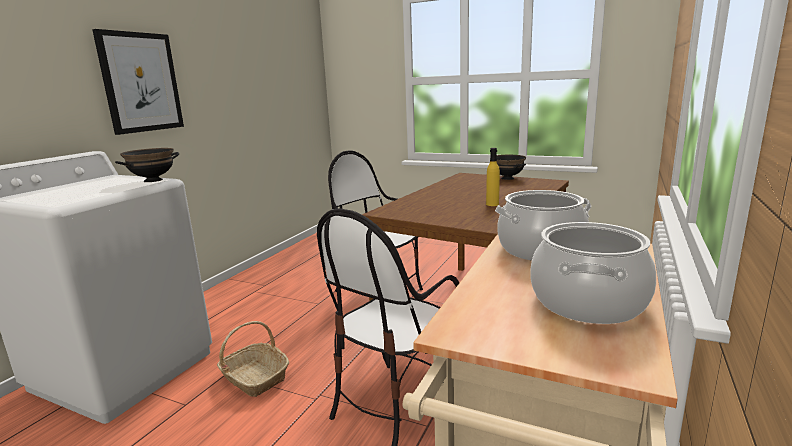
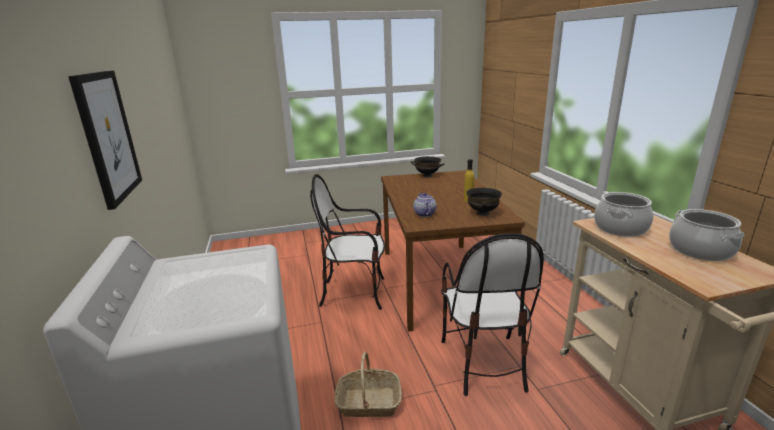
camera: 40 degrees left, 5 degrees up
black bowl [115,148,179,182] -> black bowl moved to [466,187,502,216]
none -> teapot [413,193,437,217]

